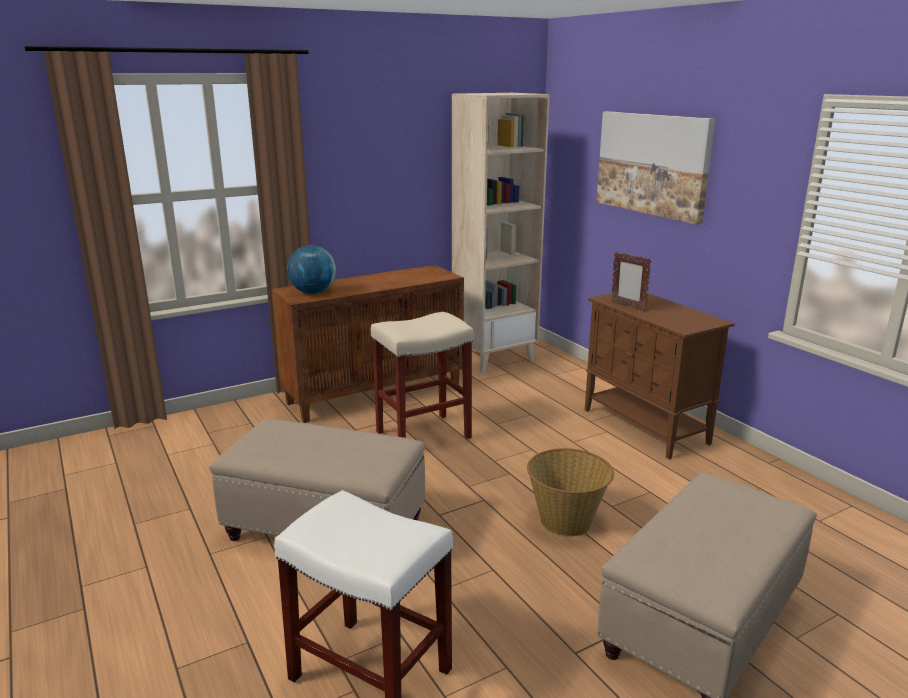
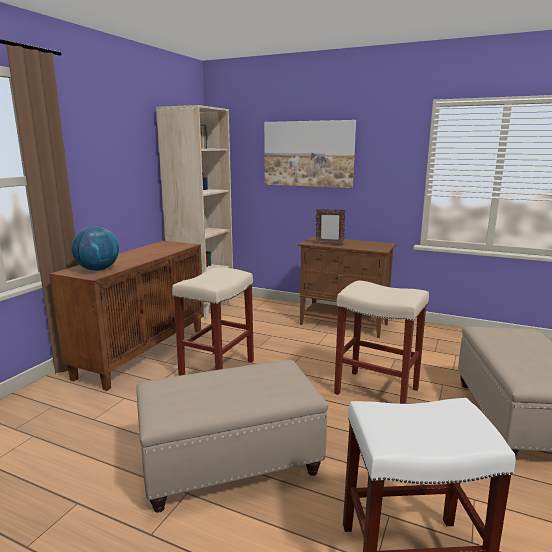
camera: 35 degrees left, 5 degrees down
basket [527,448,614,536] -> beige stool [334,280,429,404]

